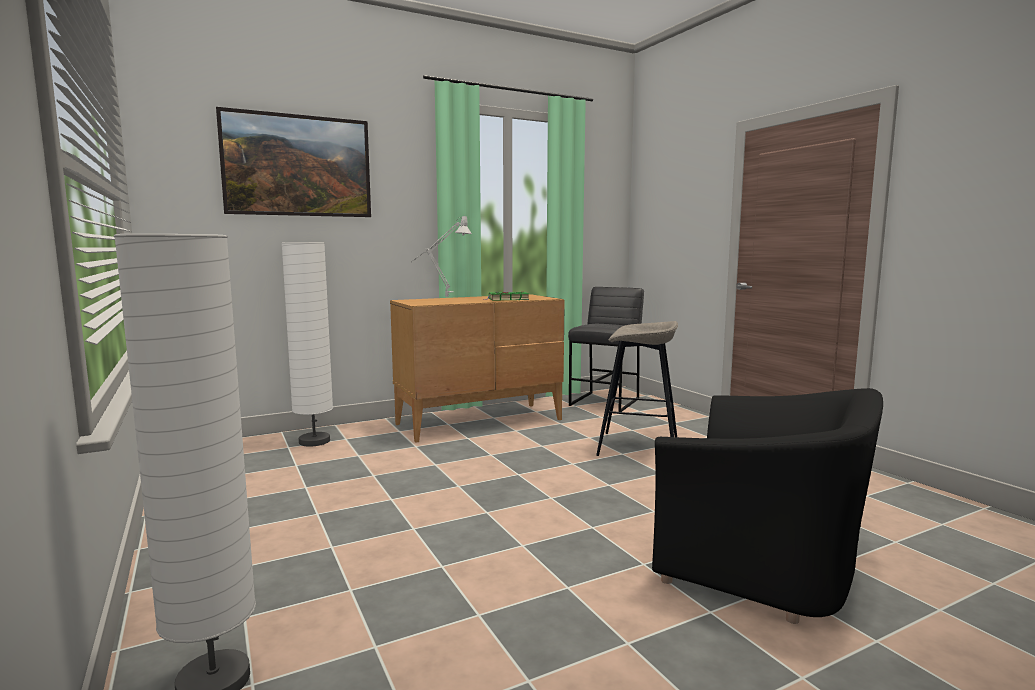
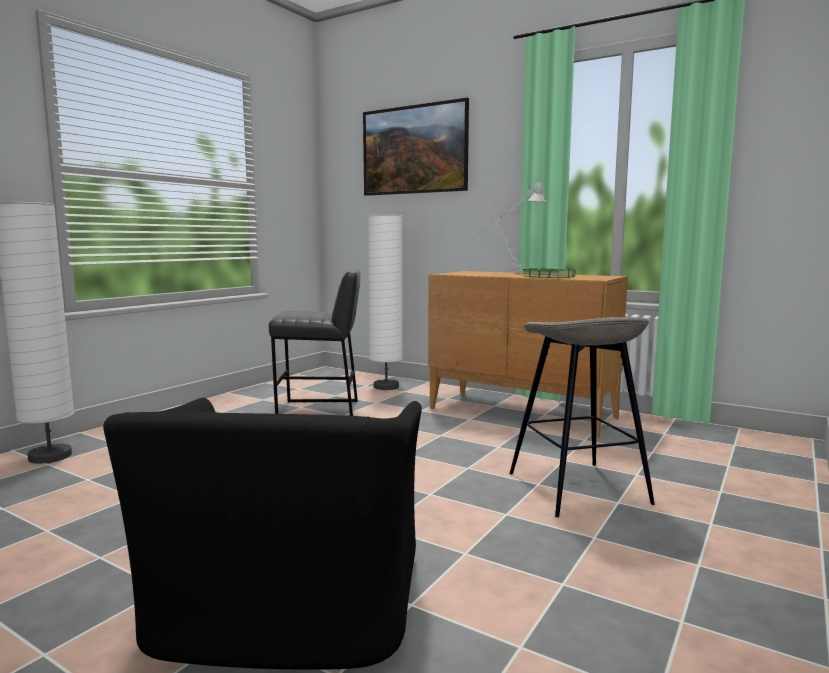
camera: 60 degrees right, 0 degrees up
grey stool [568,287,644,412] -> grey stool moved to [269,268,361,416]

